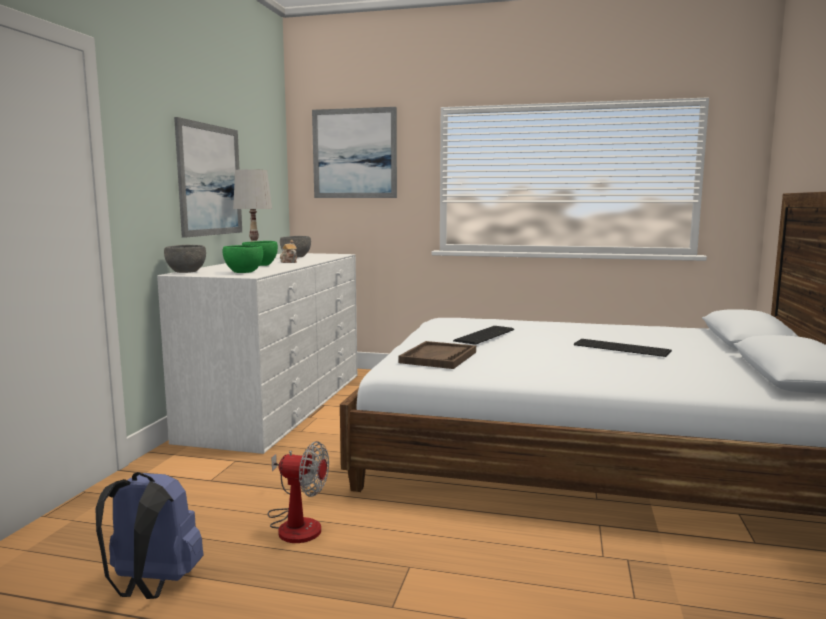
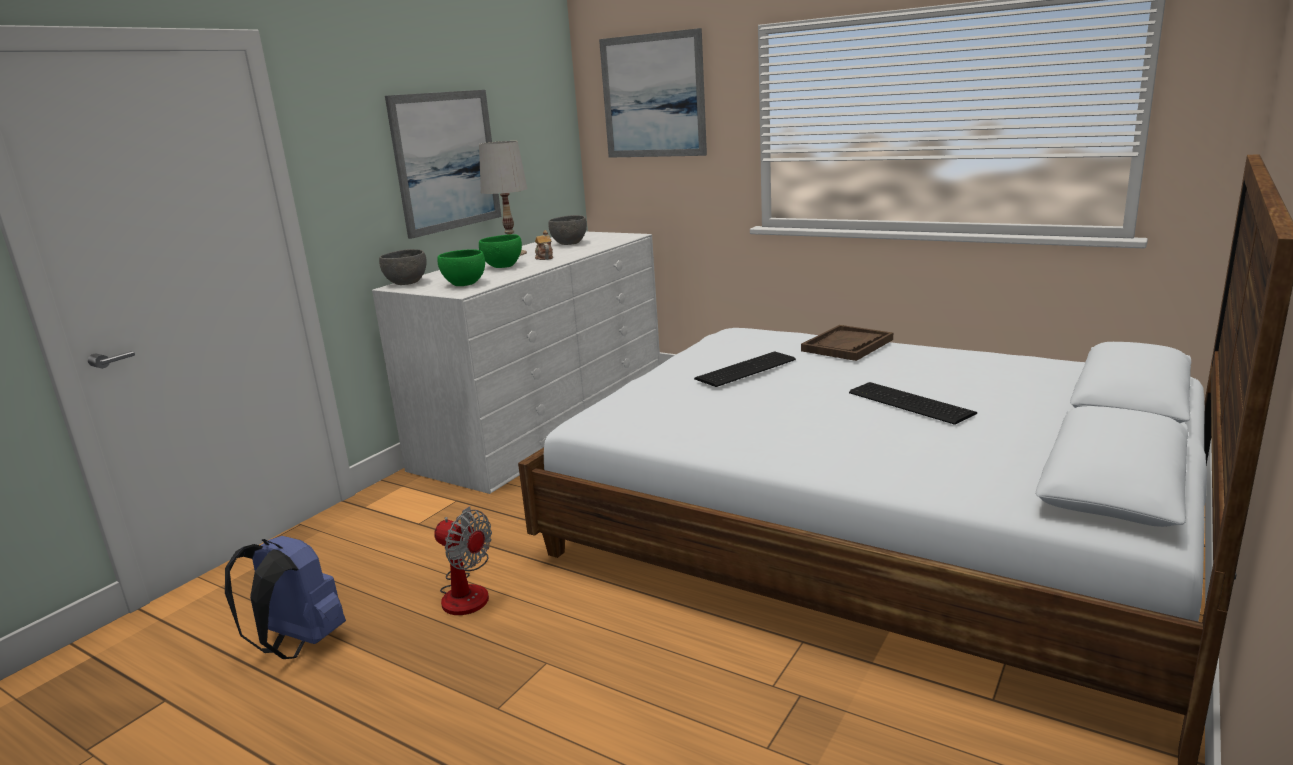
camera: 20 degrees right, 10 degrees up
brown tray [398,341,476,369] -> brown tray moved to [801,325,893,361]

